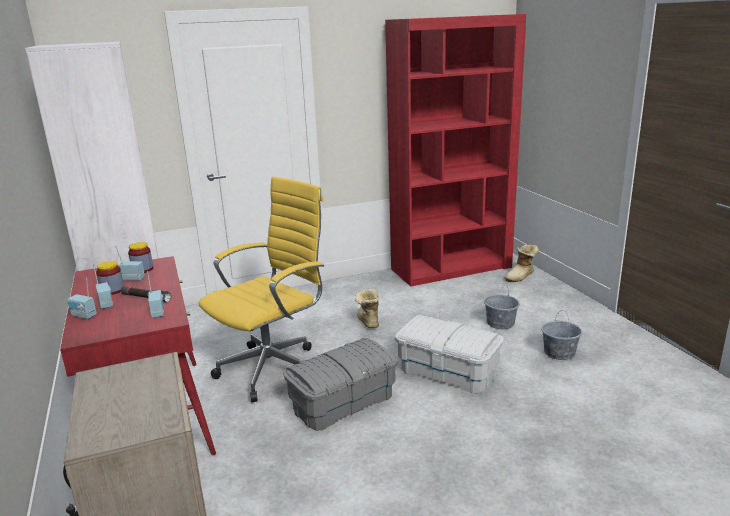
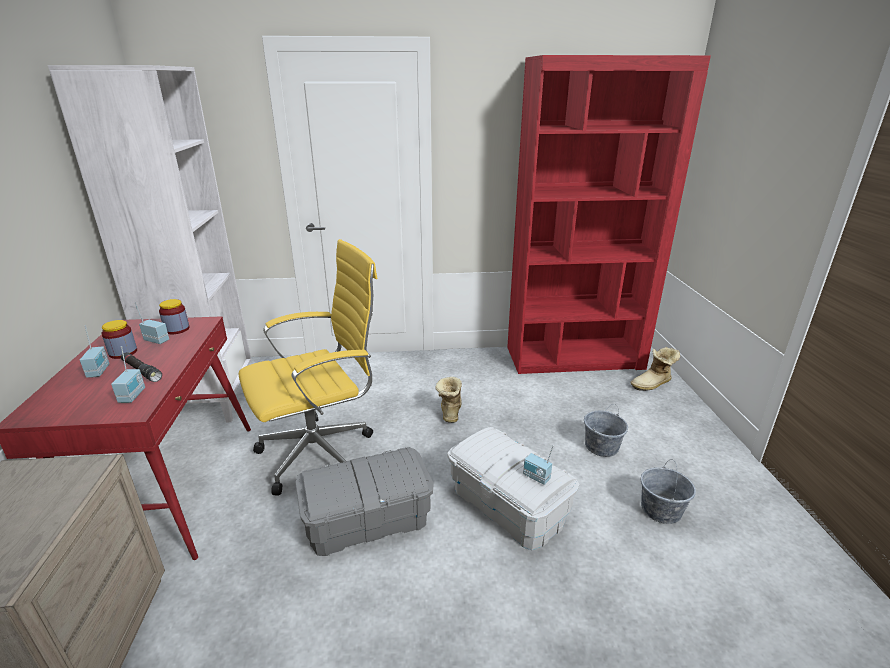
camera: 15 degrees right, 5 degrees up
radio [67,278,97,319] -> radio moved to [523,445,554,485]

